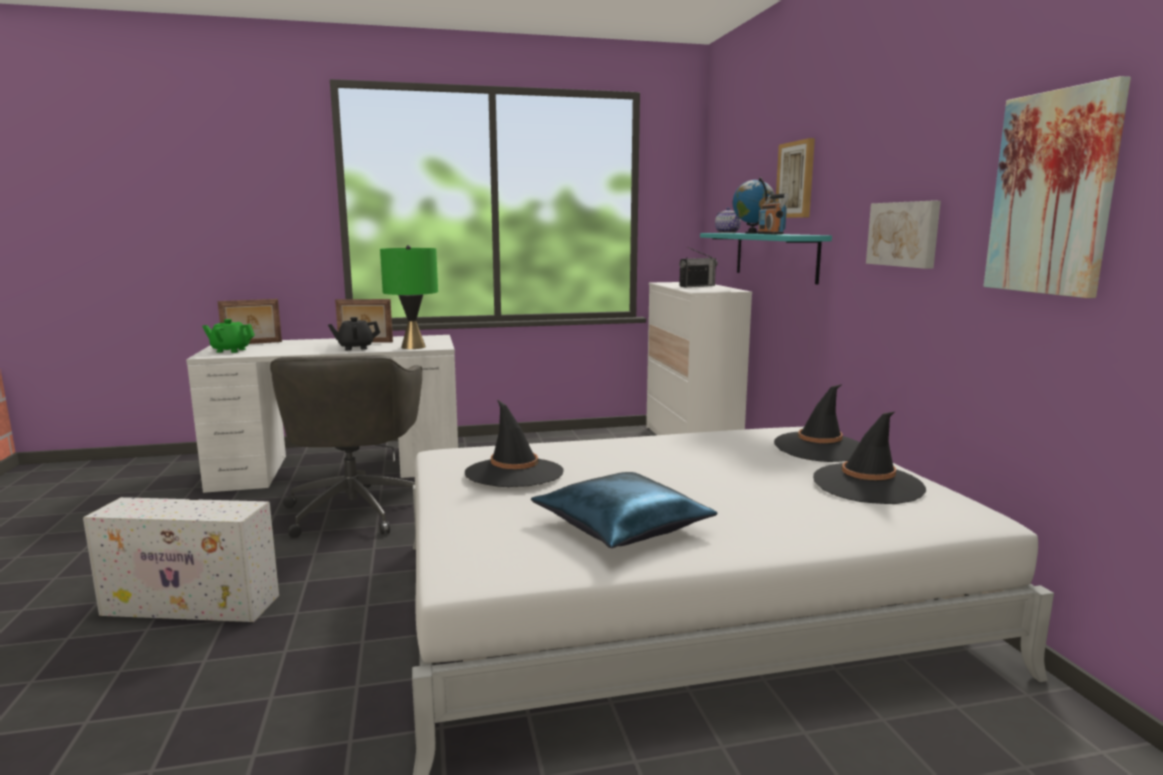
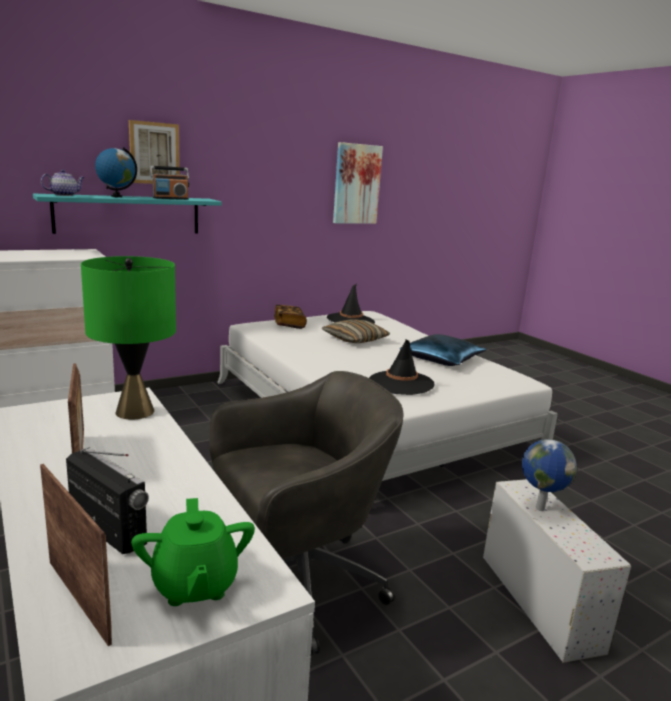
camera: 110 degrees left, 5 degrees up
black teapot [328,317,380,350] -> none
radio [679,247,718,287] -> radio moved to [66,448,149,554]
black hat [774,384,860,462] -> book [274,305,307,329]
picture [866,201,941,269] -> none
none -> pillow [322,319,390,343]
none -> globe [522,439,577,511]

